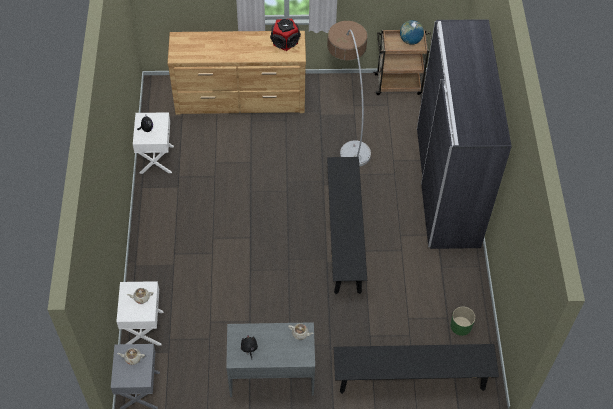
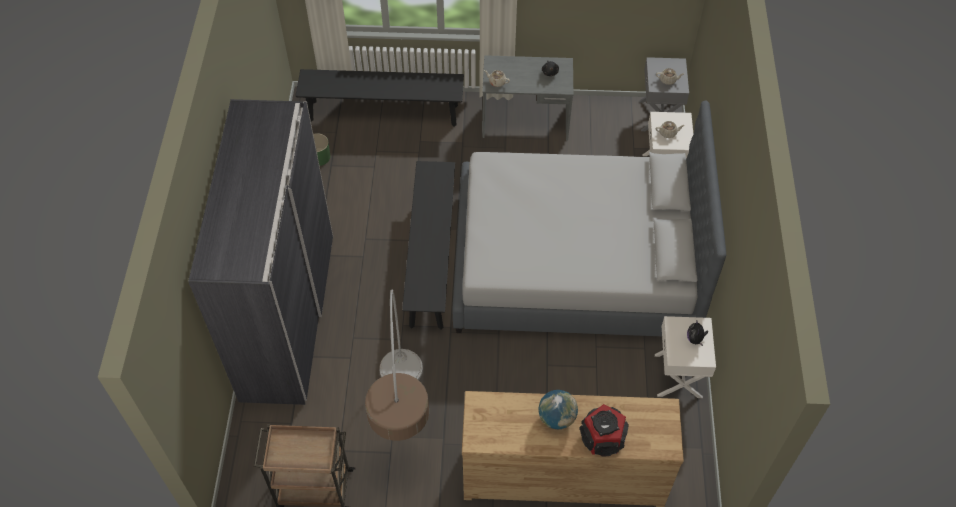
camera: 175 degrees left, 0 degrees up
speaker [270,19,301,51] -> speaker moved to [579,404,629,456]
globe [400,20,424,45] -> globe moved to [539,390,578,429]
none -> grey bed [452,100,726,336]

